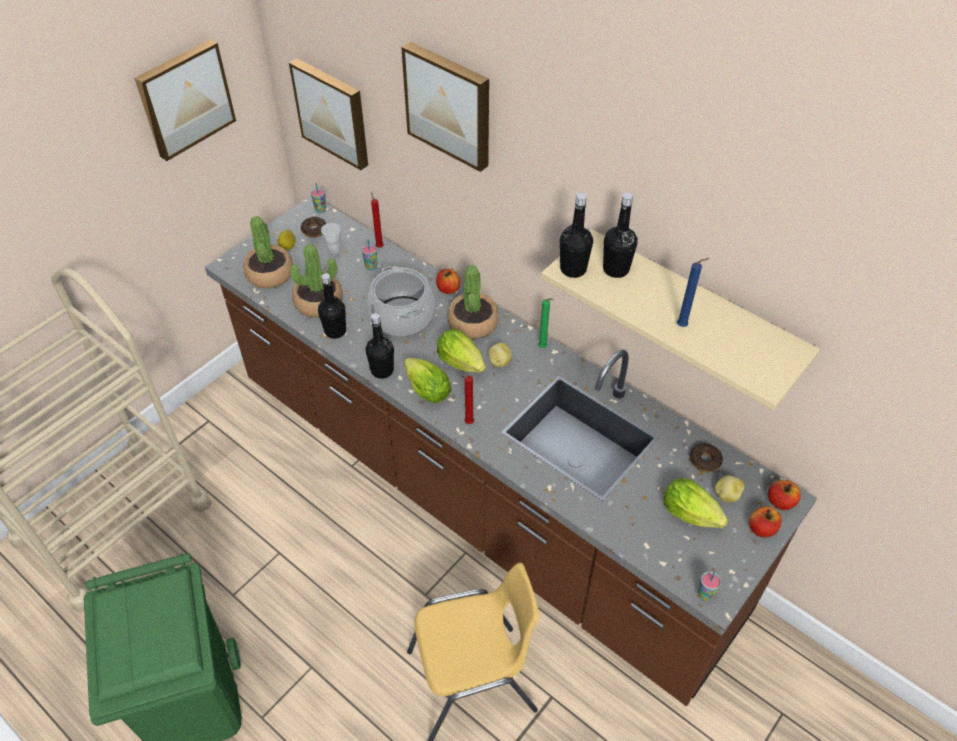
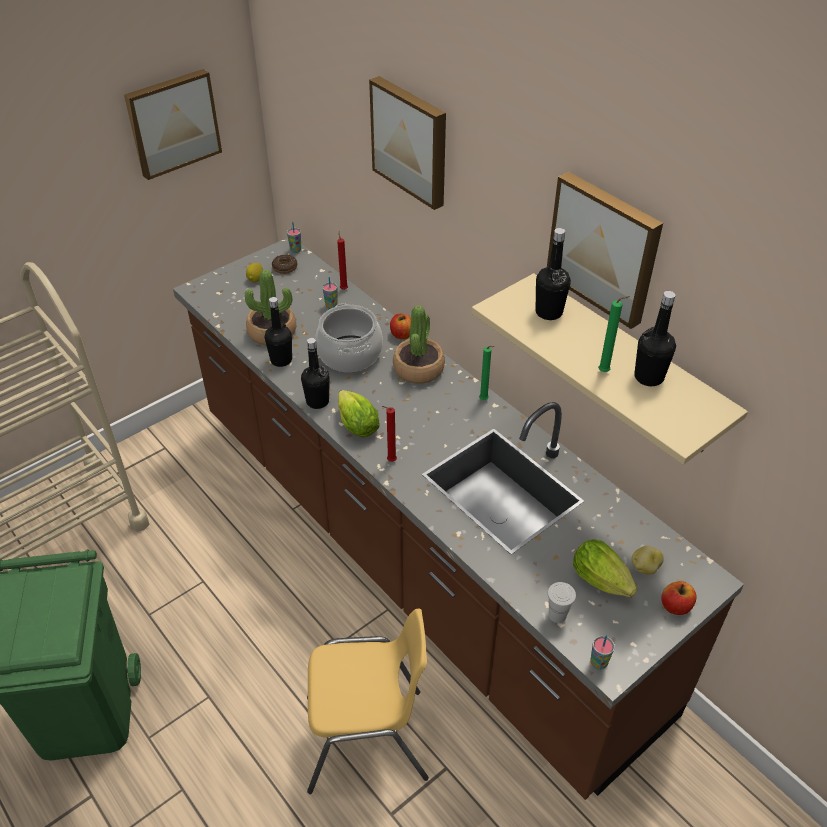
camera: 10 degrees right, 5 degrees down
potted plant [243,216,293,289] -> none
picture [289,58,368,170] -> picture moved to [547,172,663,329]
white cup [321,223,341,254] -> white cup moved to [548,582,576,623]
lettuce [437,329,486,373] -> none
potato [488,343,512,367] -> none
black bottle [560,192,593,278] -> black bottle moved to [634,291,676,386]
blue candle [677,258,709,327] -> green candle [598,296,630,372]
donut [690,444,723,472] -> none
apple [768,480,801,510] -> none

